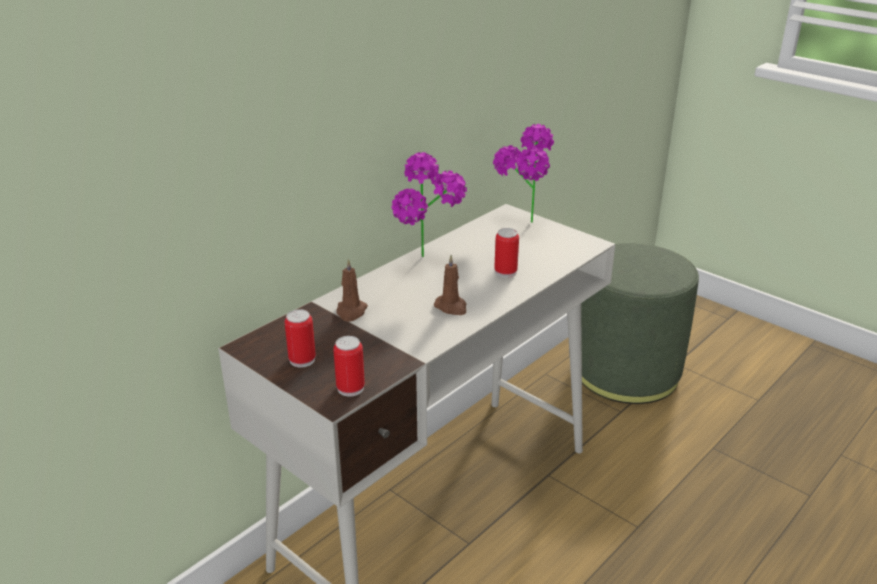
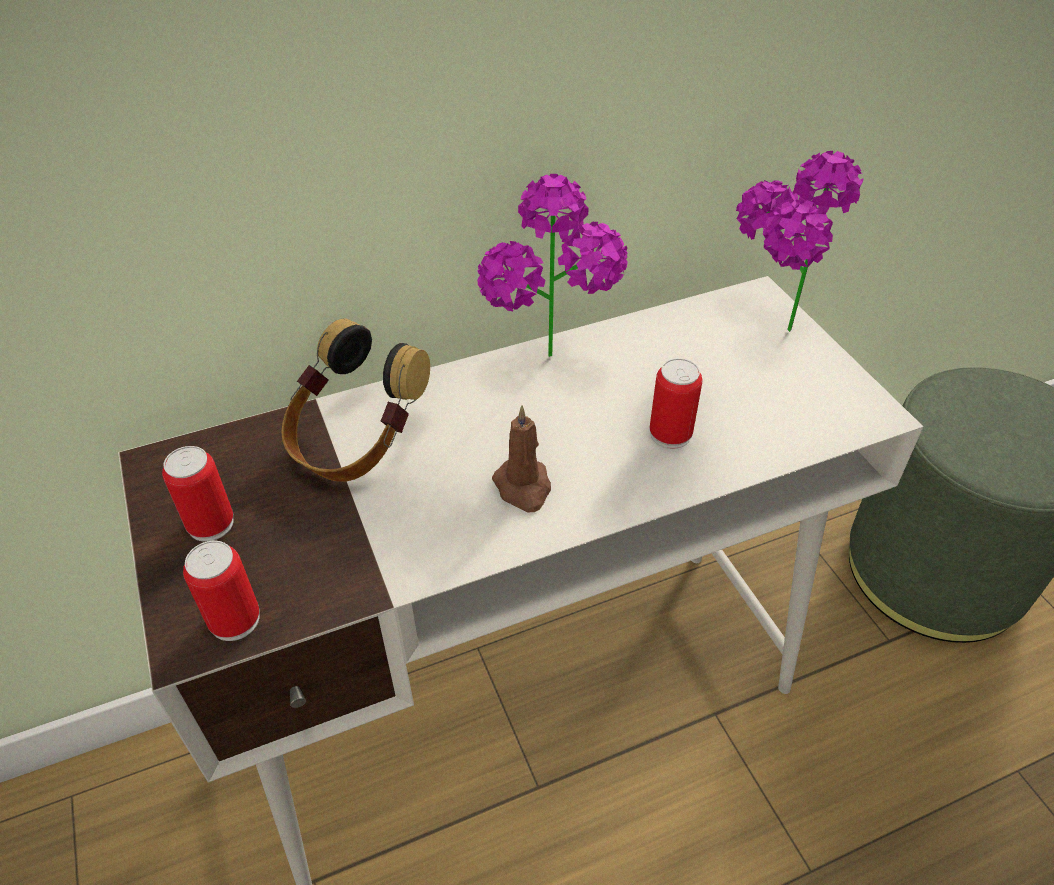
camera: 25 degrees right, 15 degrees up
brown candle [336,259,368,322] -> headphones [281,319,430,482]

